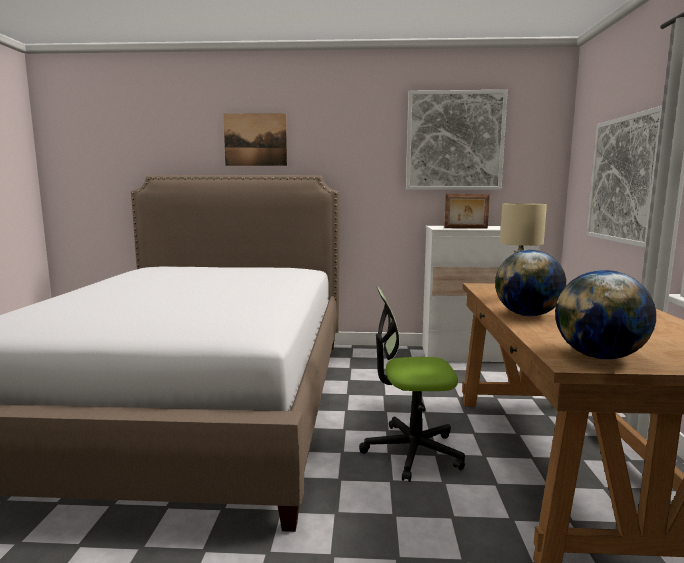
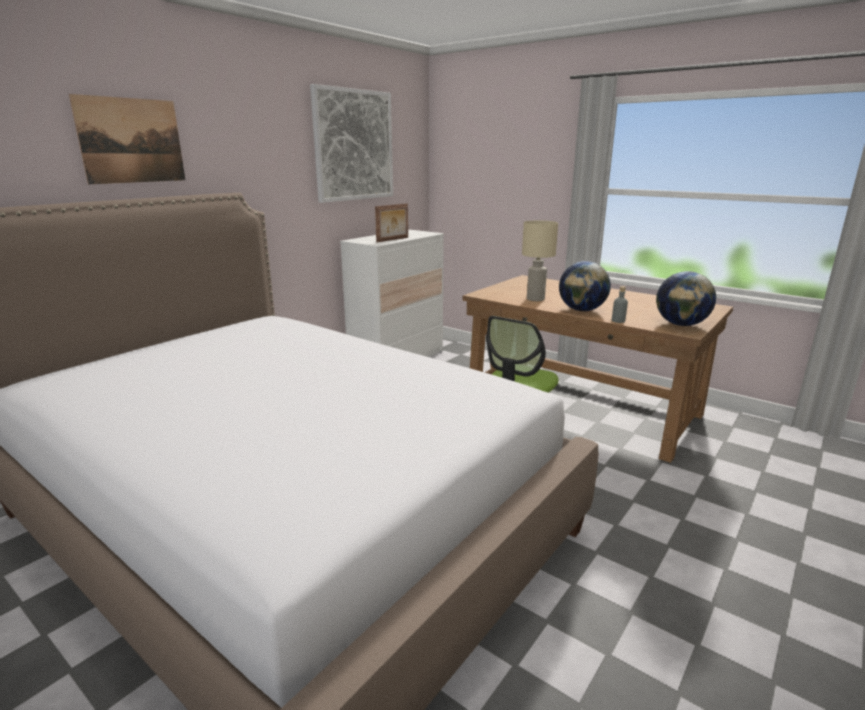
camera: 55 degrees left, 10 degrees up
picture [586,106,662,248] -> none
none -> grey bottle [612,286,628,323]

